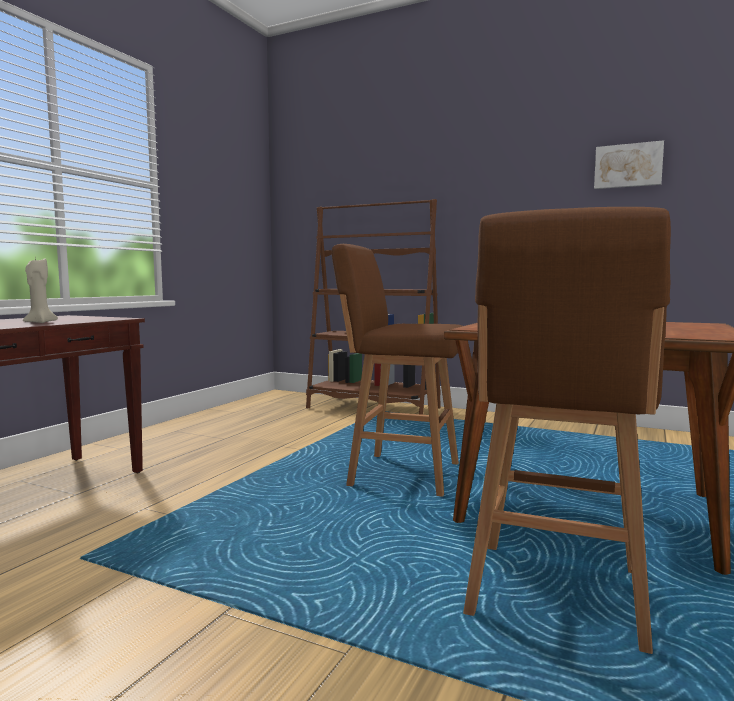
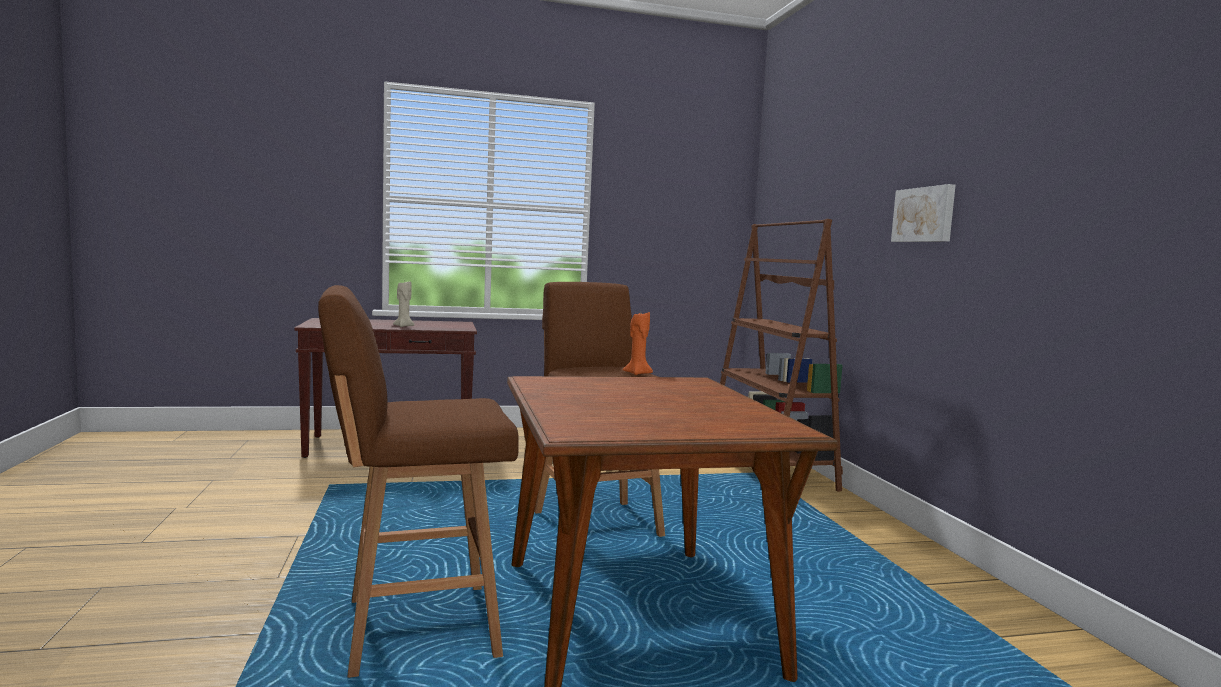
camera: 50 degrees right, 0 degrees up
picture [594,140,664,189] -> picture moved to [891,184,956,242]
none -> orange candle [623,312,653,375]

